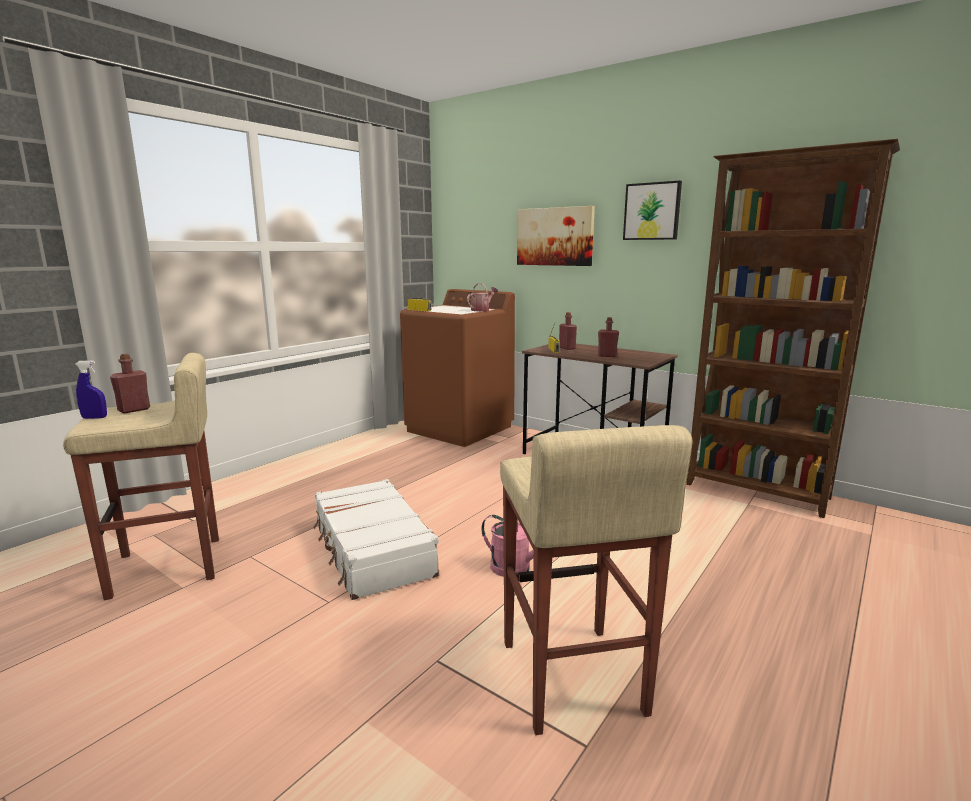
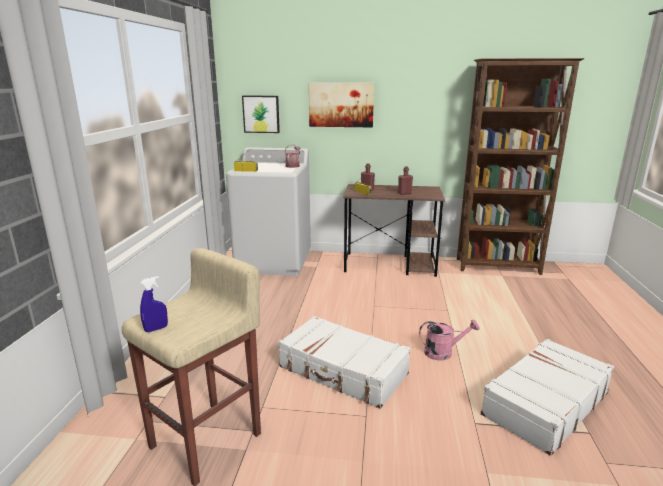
camera: 30 degrees left, 5 degrees up
red bottle [110,354,150,414] -> none
brown washing machine [400,289,515,447] -> white washing machine [226,147,311,276]
beige stool [500,425,692,735] -> white suitcase [481,338,614,456]
picture [623,181,682,240] -> picture moved to [242,96,280,133]

